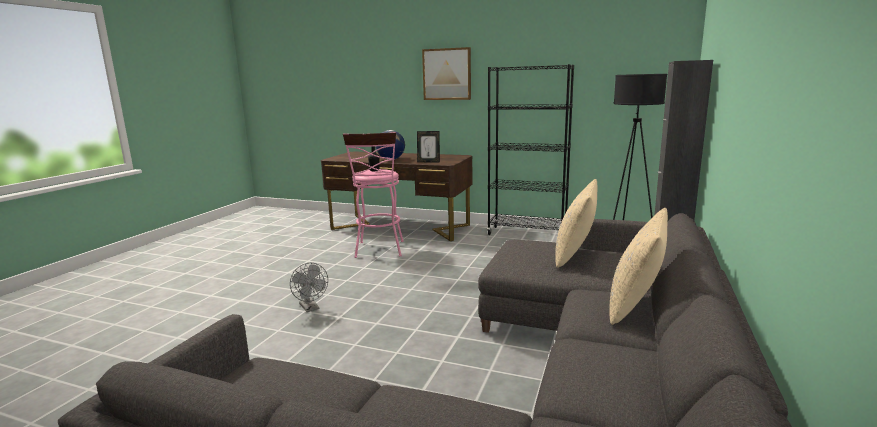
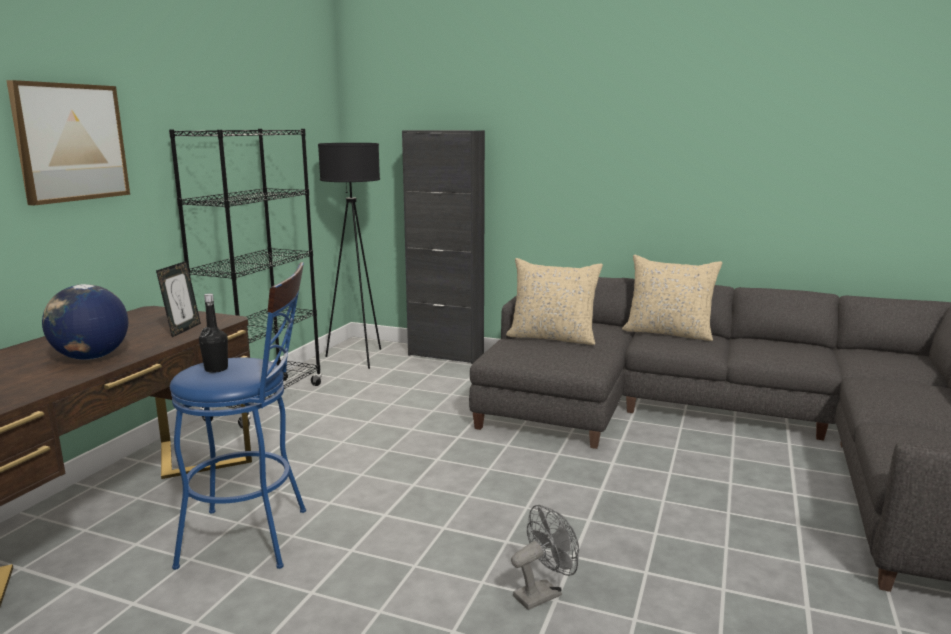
camera: 90 degrees left, 0 degrees up
pink stool [343,132,404,258] -> blue stool [170,262,306,570]

